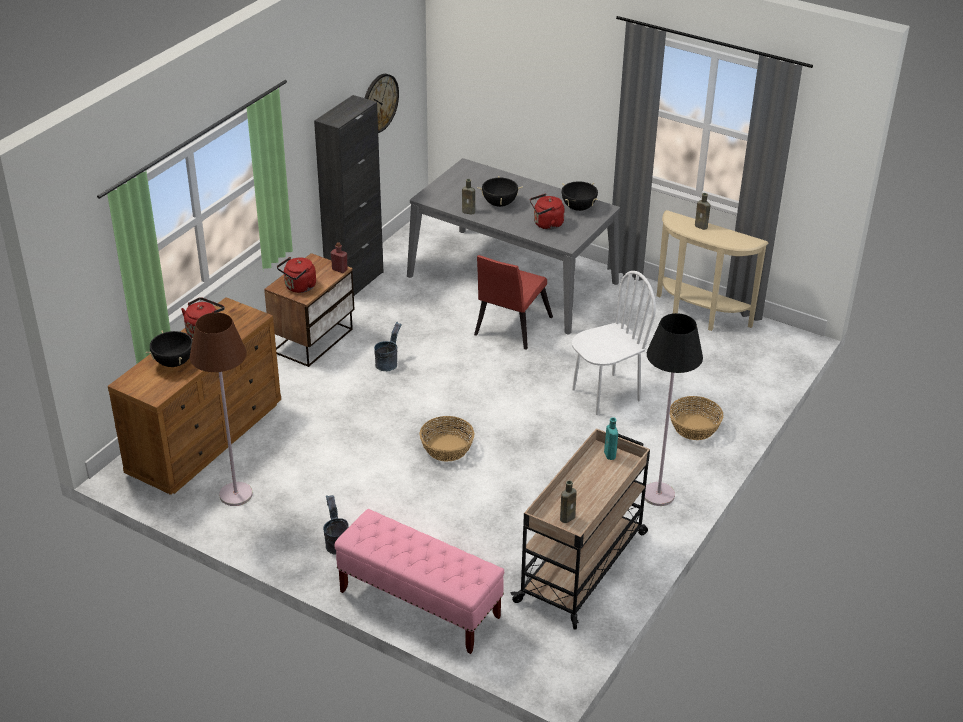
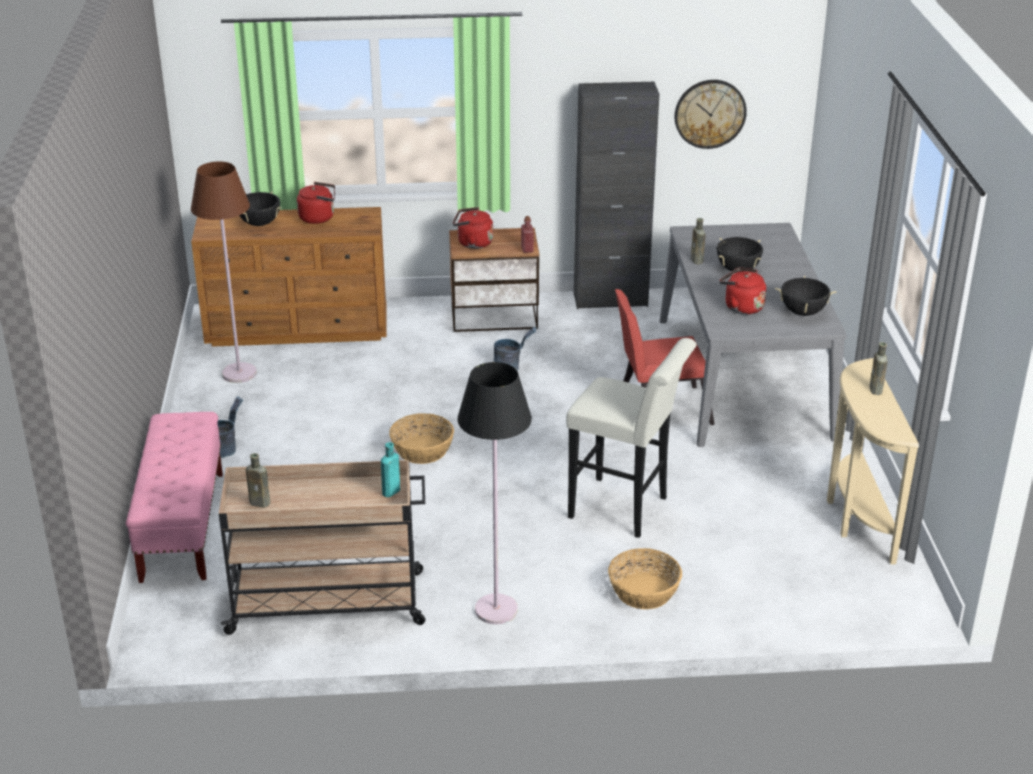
camera: 55 degrees right, 5 degrees down
white chair [572,271,656,415] -> white stool [566,338,697,538]

